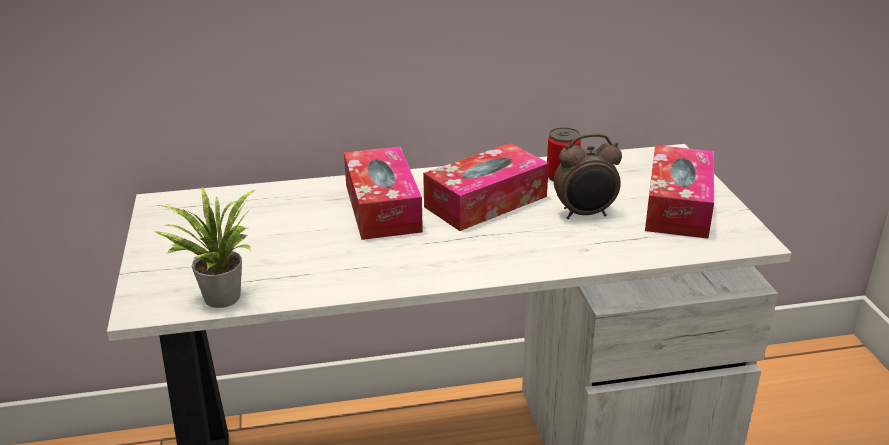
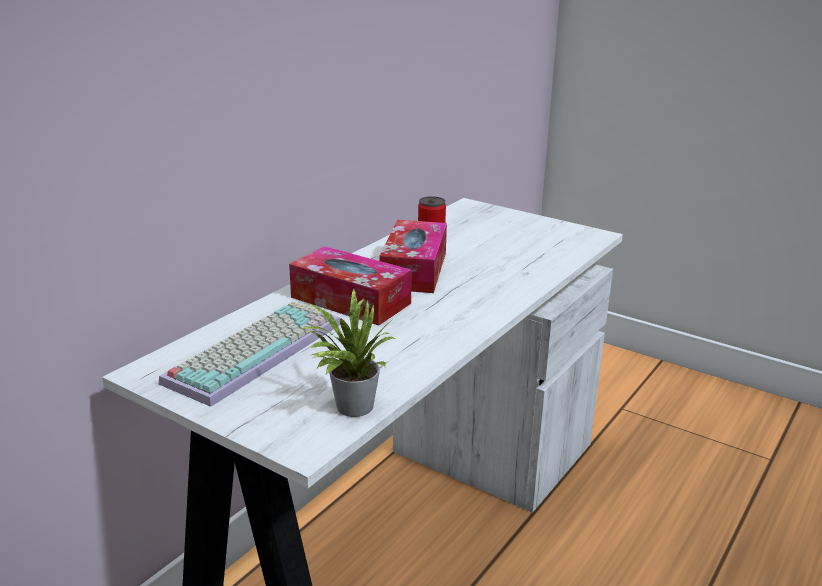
camera: 45 degrees left, 5 degrees down
alarm clock [554,133,622,219] -> none
tissue box [645,145,714,239] -> none
none -> keyboard [159,301,340,407]

